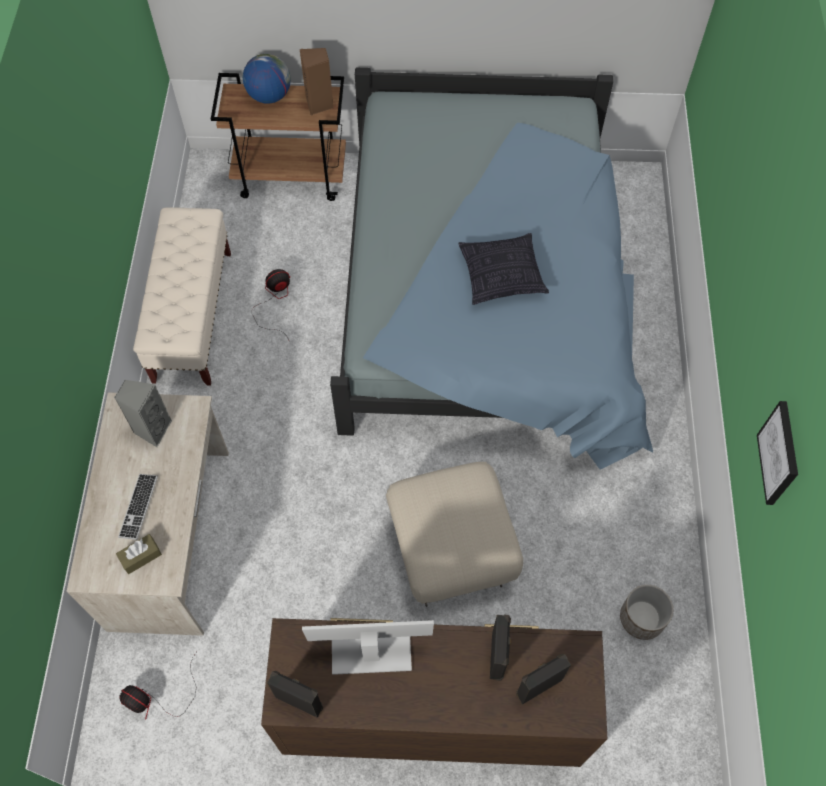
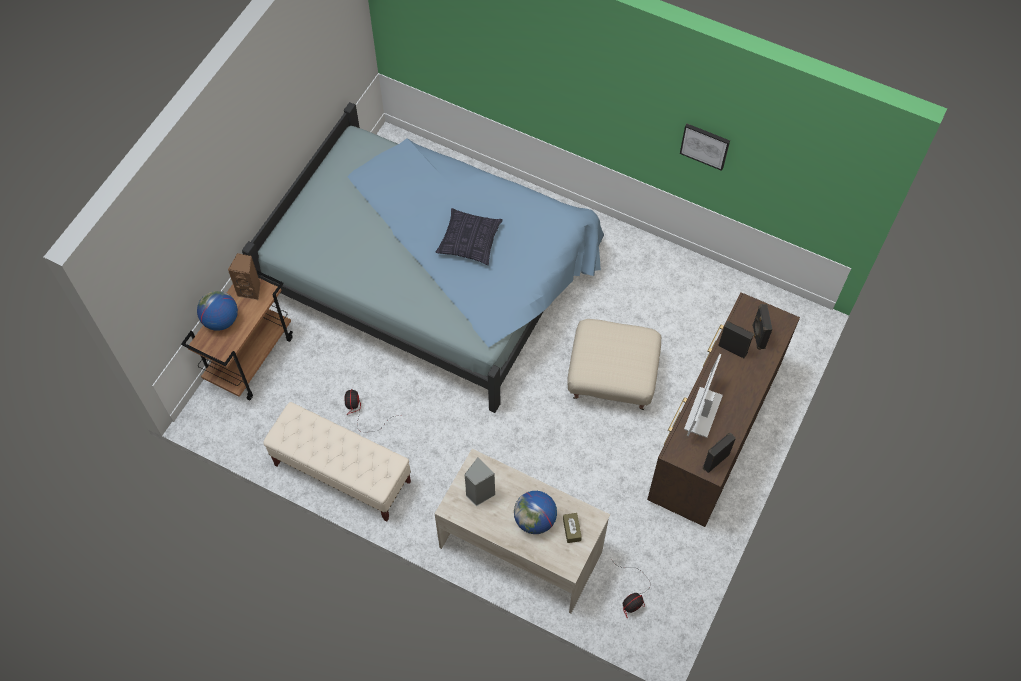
camera: 65 degrees left, 0 degrees up
keyboard [118,474,158,540] -> globe [514,491,557,534]
planter [620,585,673,640] -> none

